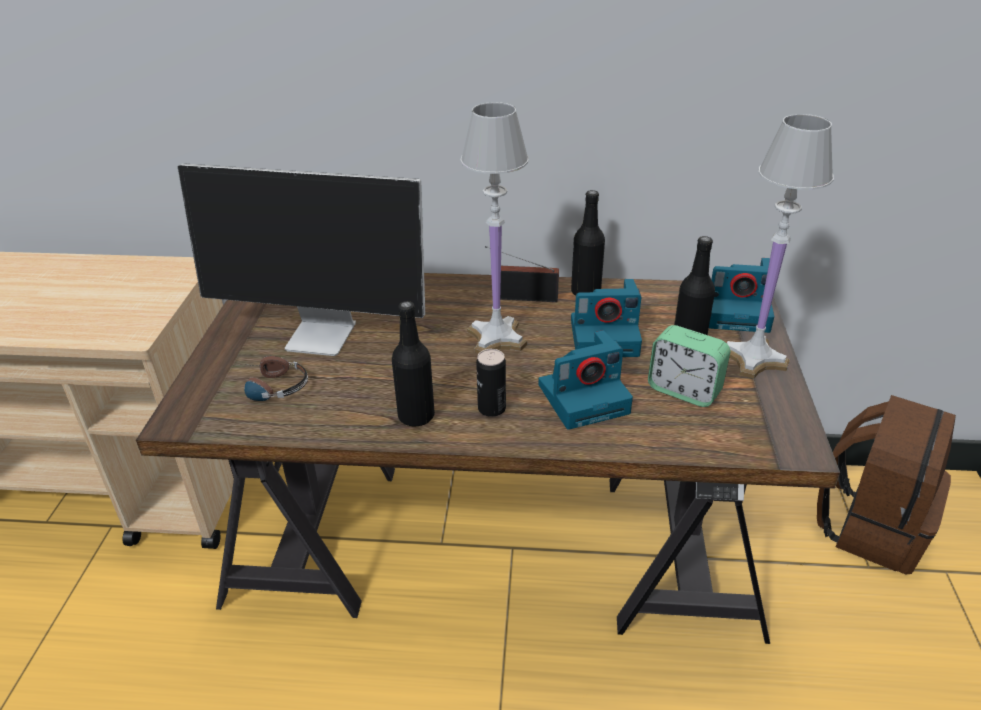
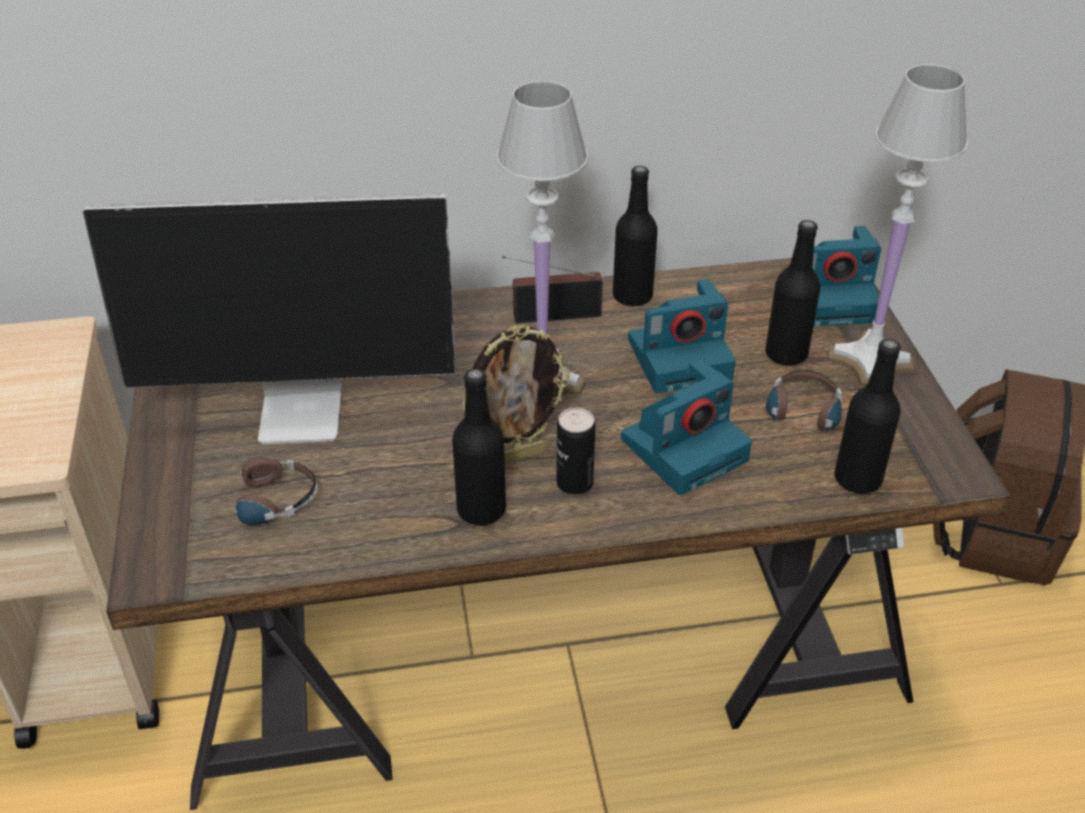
camera: 15 degrees left, 5 degrees up
alarm clock [648,325,730,407] -> headphones [766,370,842,434]
none -> picture frame [462,325,570,463]
none -> black bottle [834,339,901,494]

